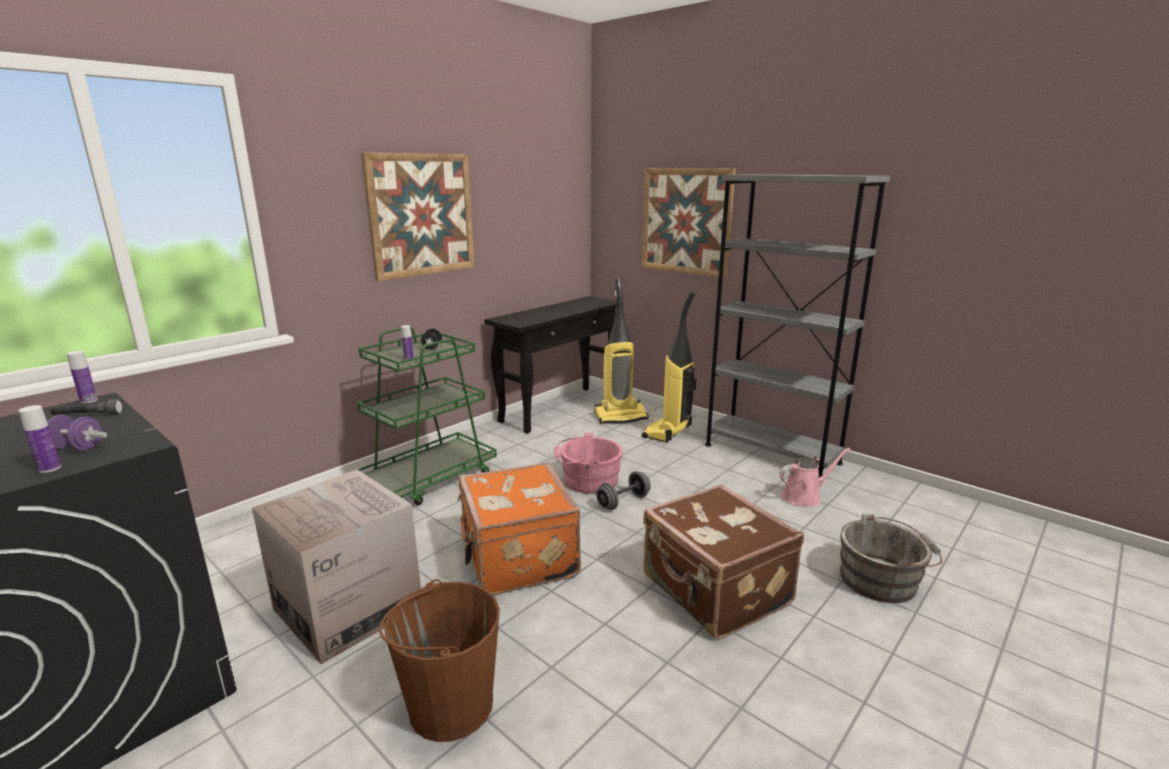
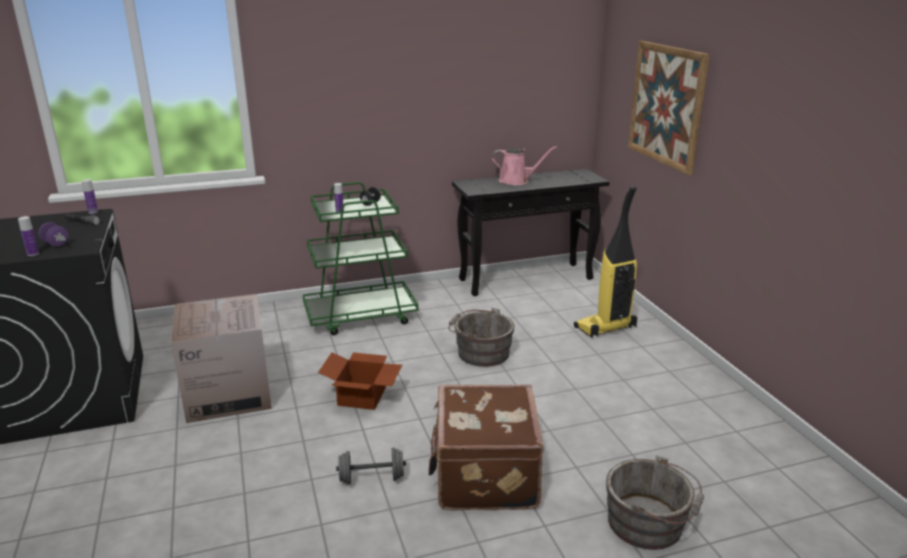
camera: 30 degrees right, 5 degrees up
picture [361,152,475,281] -> none
brown bucket [379,579,500,742] -> none
orange suitcase [457,462,581,595] -> cardboard box [318,352,402,410]
pink bucket [554,432,623,494] -> grey bucket [448,307,514,367]
vacuum cleaner [595,279,649,424] -> none
grey dumbbell [596,471,651,510] -> grey dumbbell moved to [336,448,406,485]
grey bookcase [705,174,890,477] -> none
pink watering can [779,447,851,507] -> pink watering can moved to [492,146,557,185]

